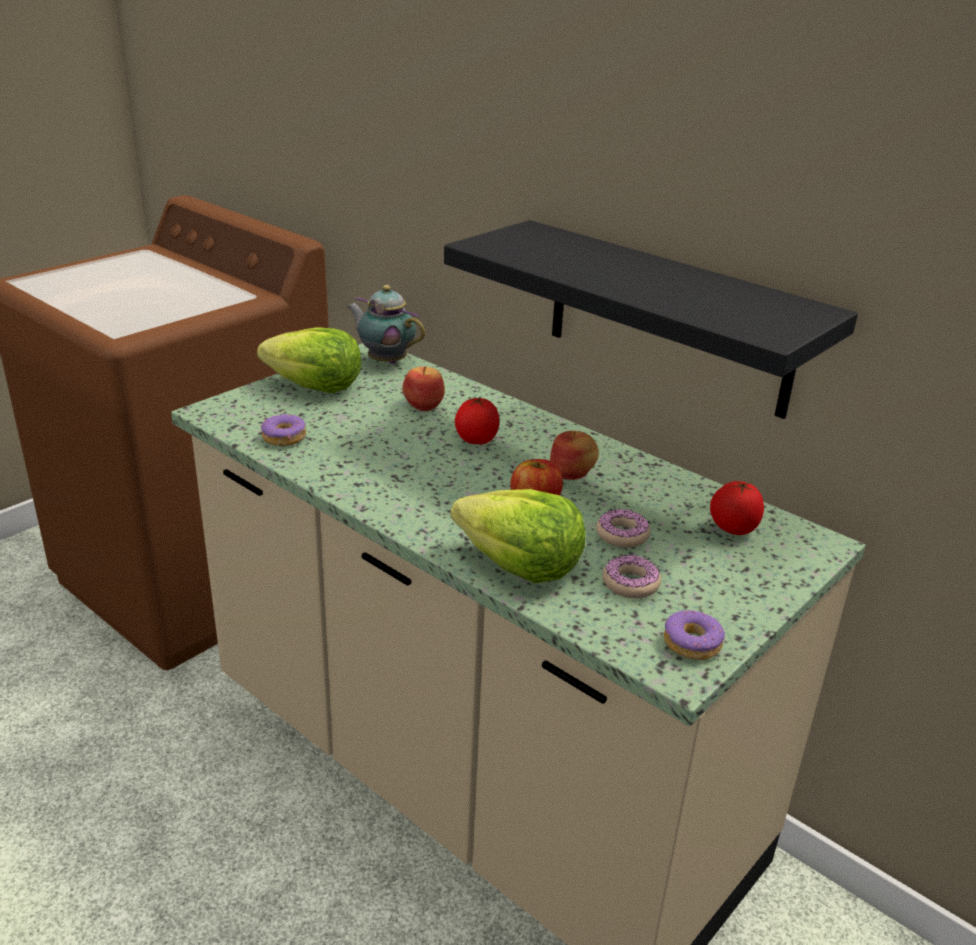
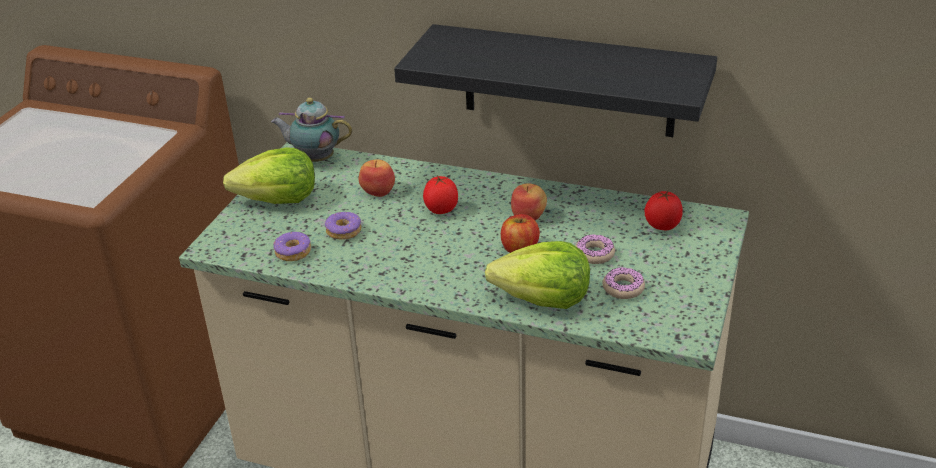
camera: 20 degrees left, 5 degrees up
donut [664,610,725,660] -> donut moved to [325,212,361,240]

